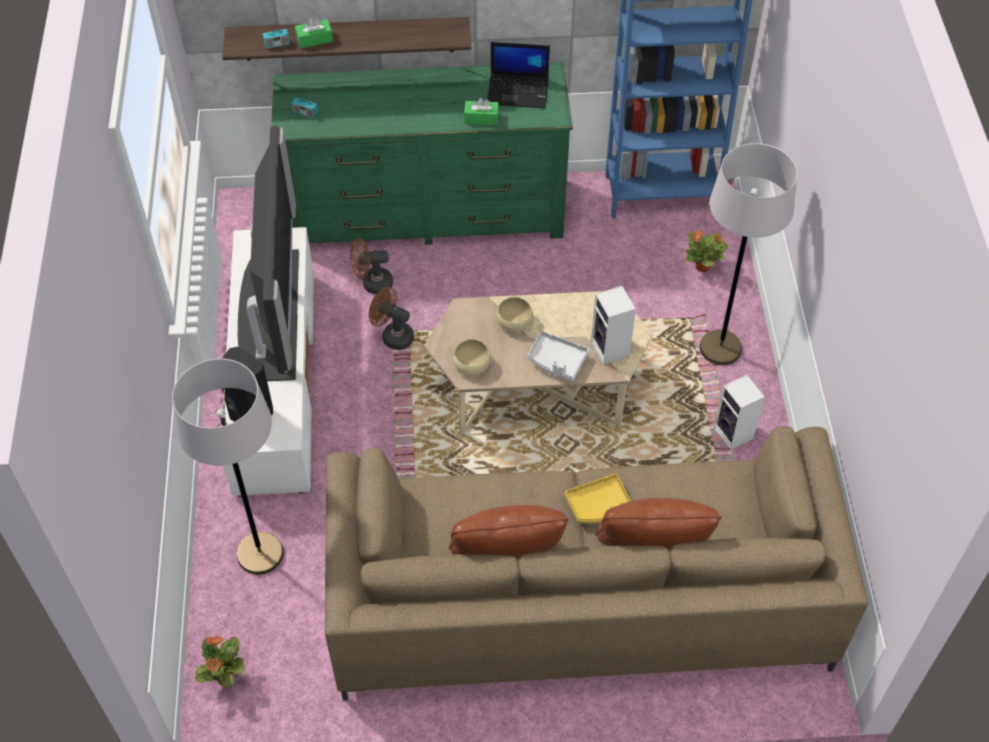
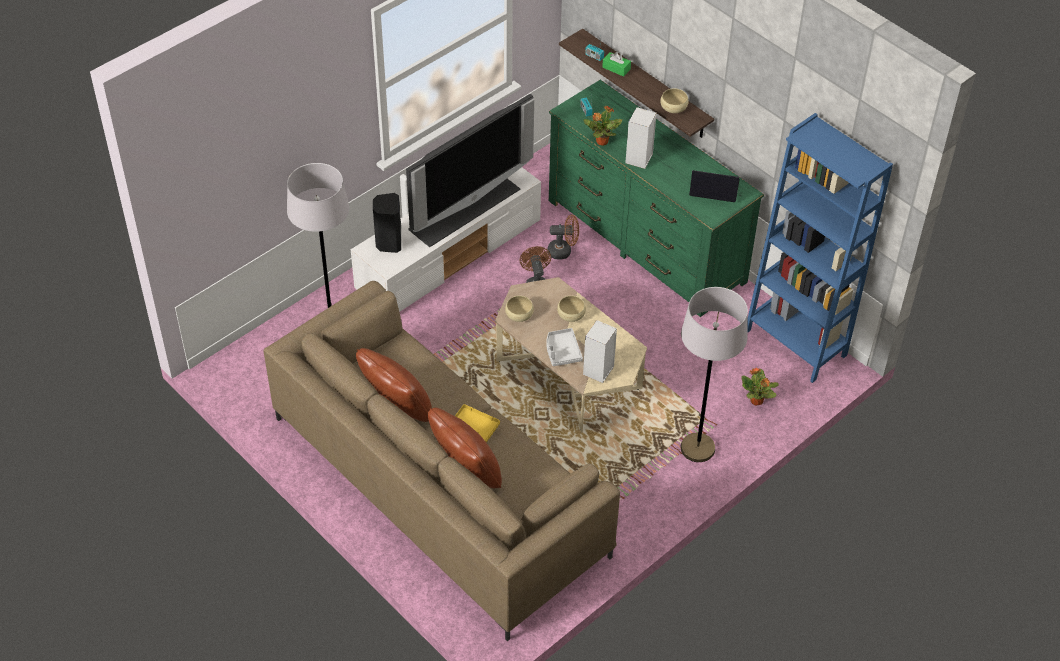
camera: 50 degrees right, 5 degrees down
potted plant [195,636,245,688] -> potted plant moved to [584,106,622,146]
brown fan [350,238,393,294] -> brown fan turned 135 degrees clockwise [548,214,579,260]
green tissue box [464,98,499,125] -> none
laptop [487,42,550,108] -> laptop turned 135 degrees clockwise [689,170,740,202]
speaker [714,375,765,450] -> speaker moved to [625,107,657,169]
none -> beige bowl [660,88,689,113]

